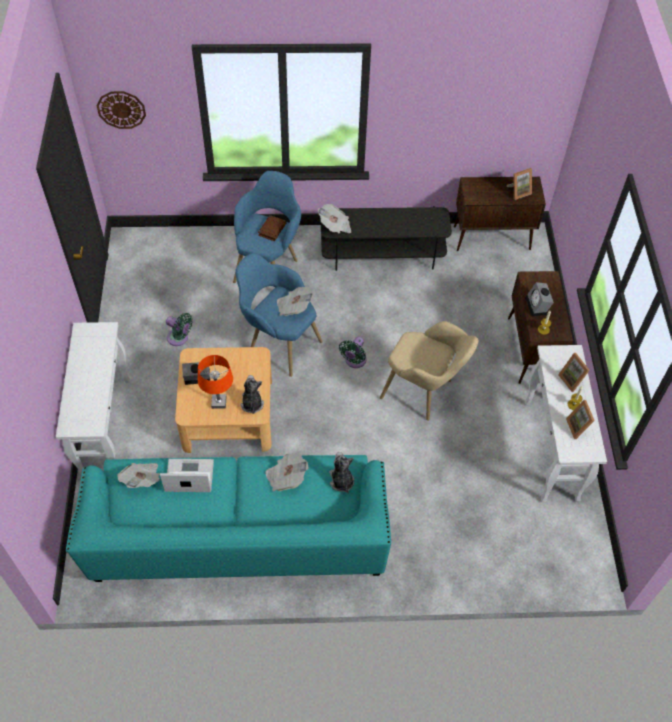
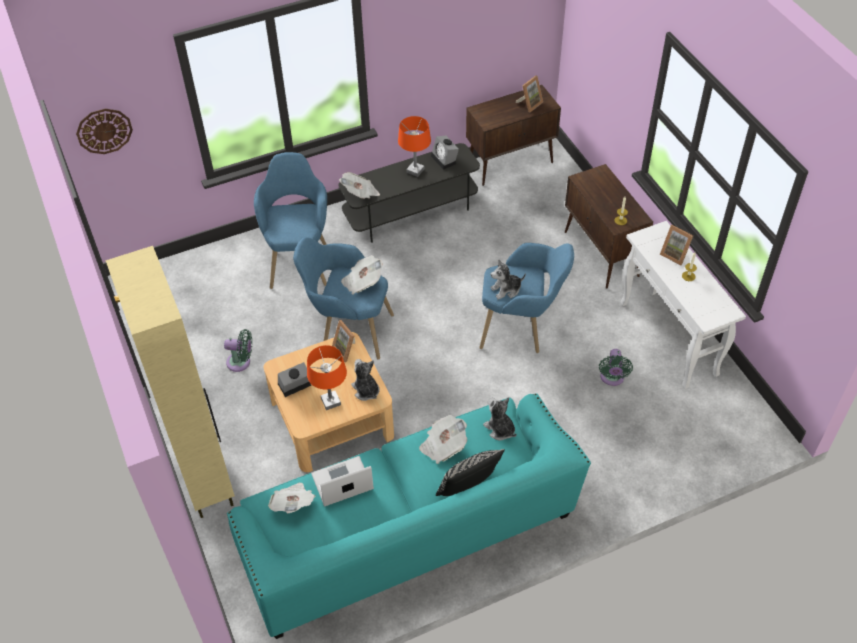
camera: 20 degrees left, 5 degrees down
white console table [56,322,130,478] -> beige cabinet [105,246,235,518]
brown book [258,215,287,241] -> none
green fan [339,337,366,368] -> green fan moved to [599,349,633,386]
beige armchair [380,321,478,421] -> blue armchair [479,243,574,353]
alarm clock [525,282,554,316] -> alarm clock moved to [431,135,459,170]
picture frame [566,400,595,439] -> picture frame moved to [332,320,355,362]
none -> orange table lamp [398,116,431,177]
none -> black pillow [436,449,505,496]
none -> plush toy [491,260,526,299]

